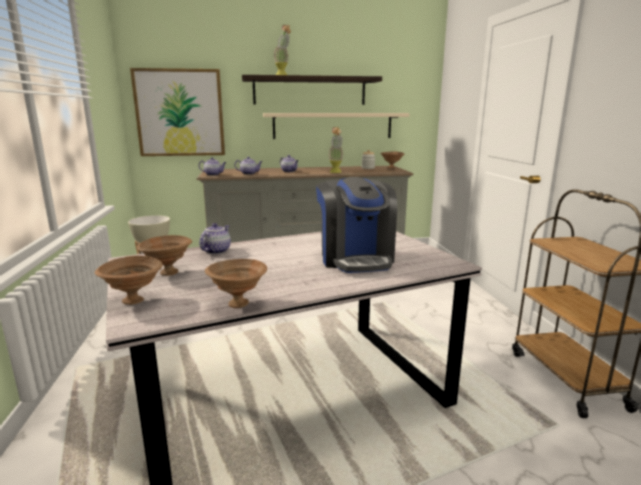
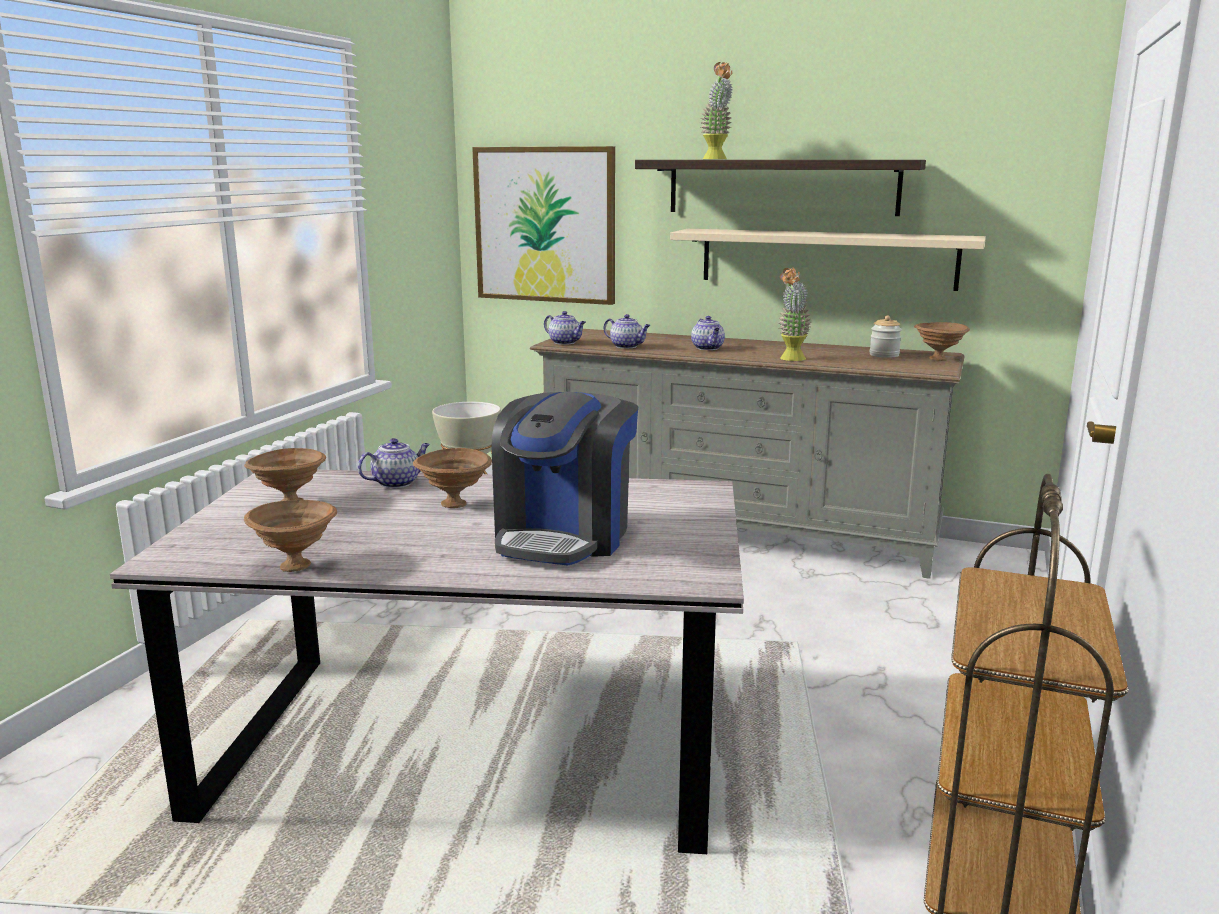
camera: 30 degrees right, 0 degrees up
brown bowl [95,256,163,305] -> brown bowl moved to [413,448,492,508]

